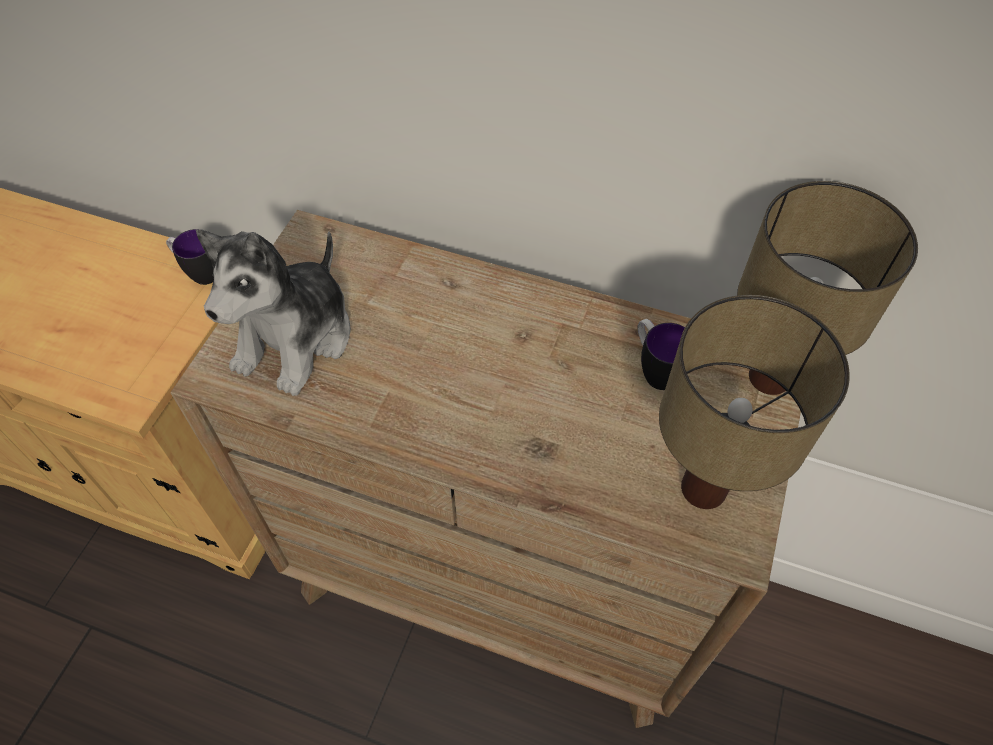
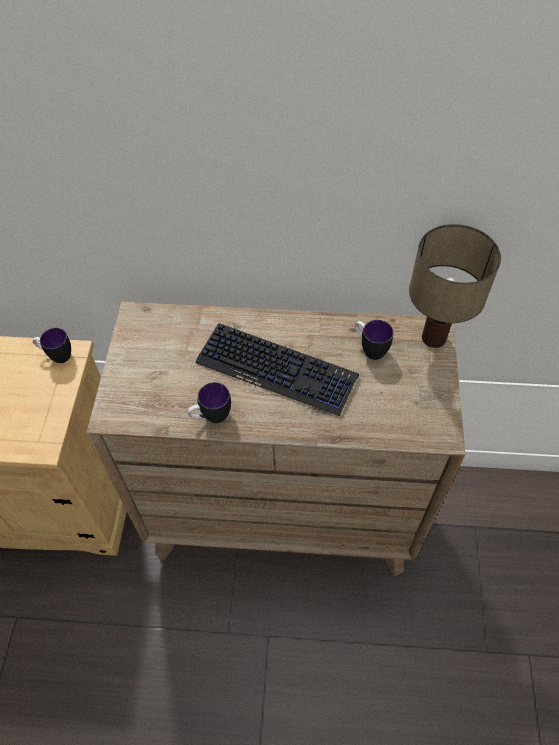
camera: 15 degrees left, 0 degrees up
plush toy [196,230,351,396] -> none
table lamp [659,295,850,509] -> none
none -> mug [187,382,231,423]
none -> keyboard [195,323,359,416]

